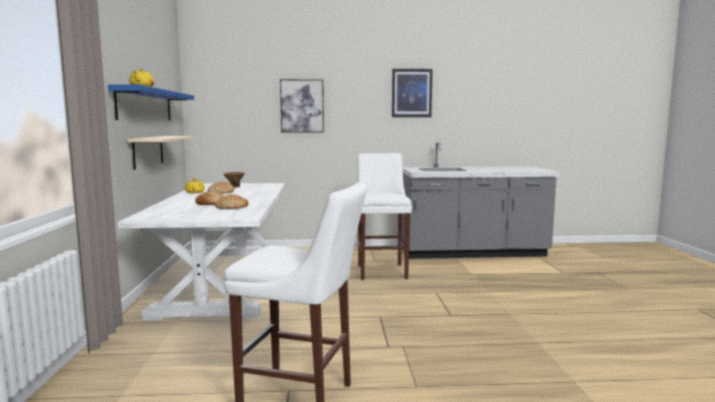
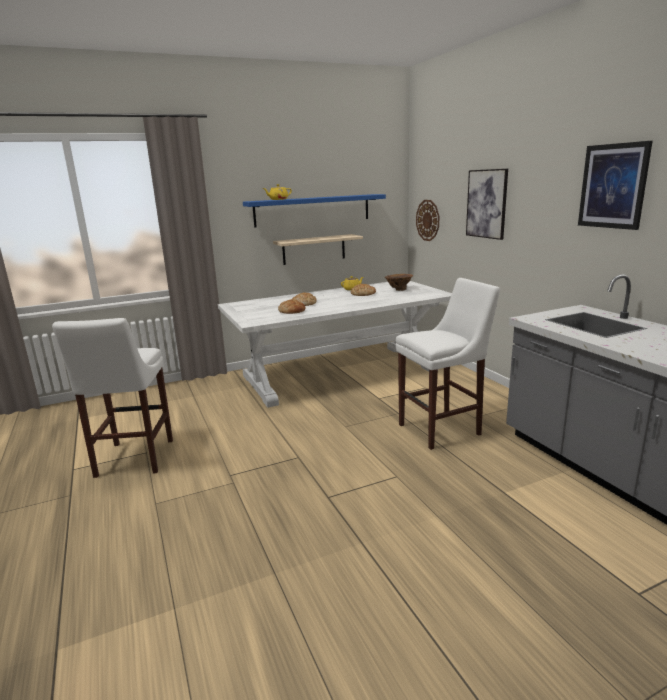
camera: 70 degrees right, 10 degrees up
none -> wall clock [416,200,439,241]

